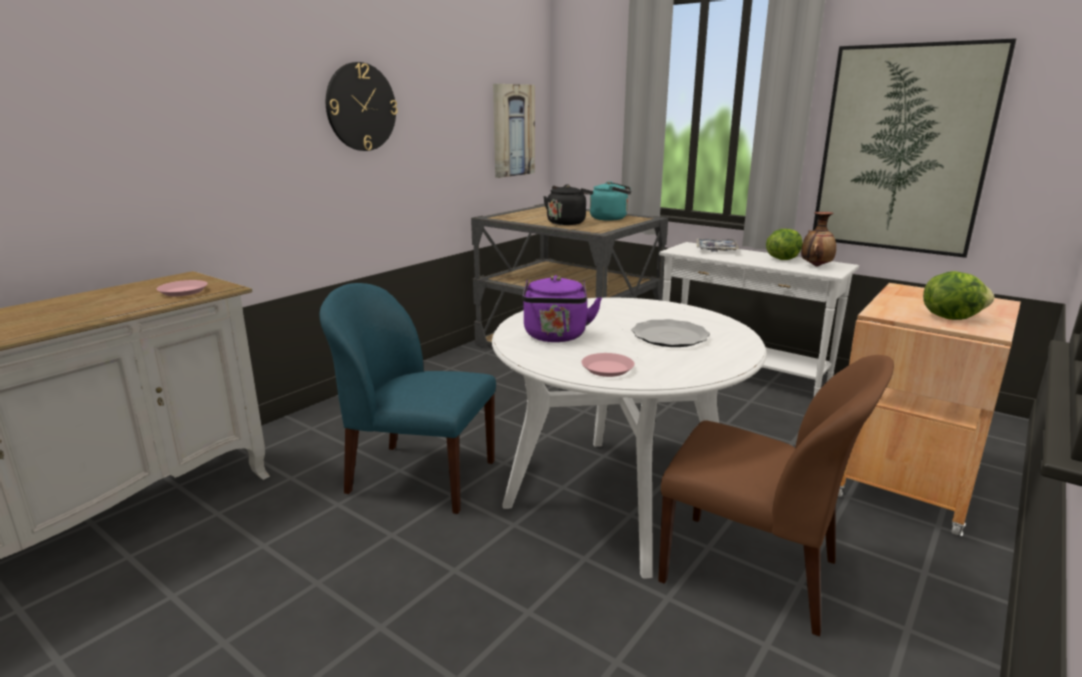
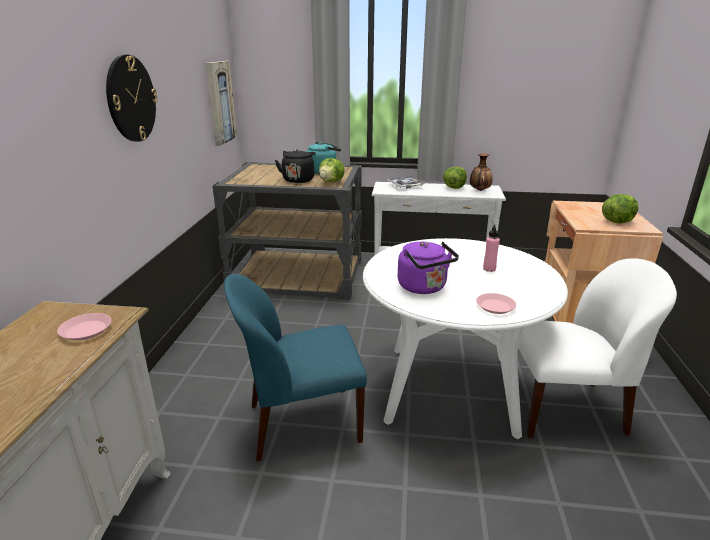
camera: 30 degrees left, 5 degrees up
plate [631,319,710,347] -> pink bottle [483,225,500,272]
brown chair [658,355,894,636] -> white chair [518,258,677,438]
picture [813,38,1017,258] -> none
none -> lettuce [319,158,345,182]

